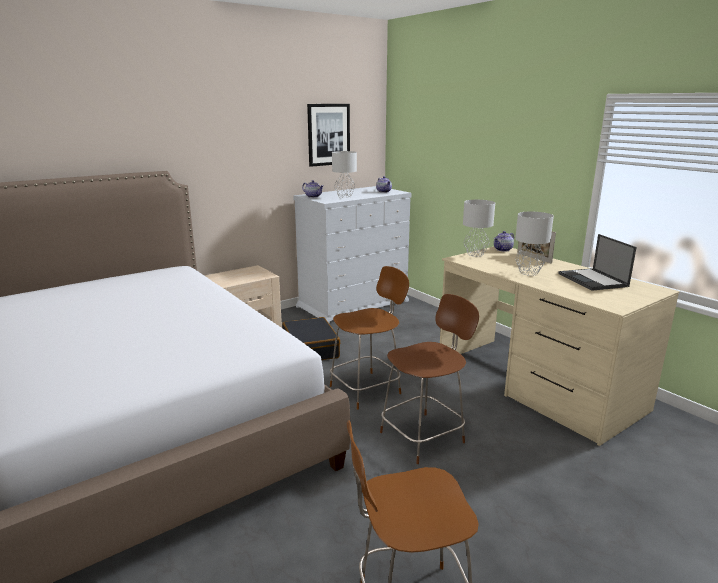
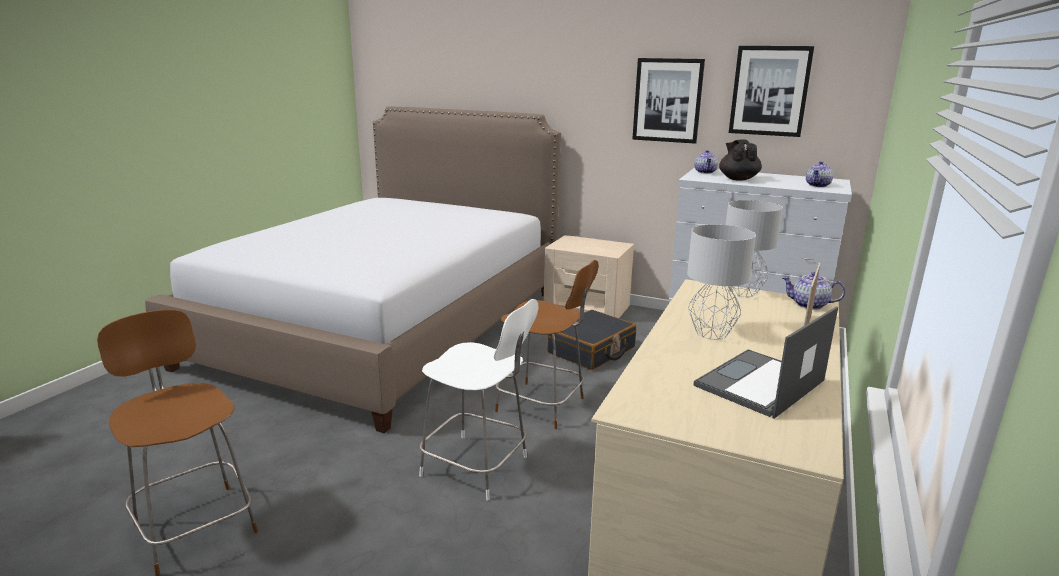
camera: 60 degrees right, 0 degrees up
grey table lamp [332,151,357,198] -> black teapot [719,139,762,181]
brown chair [380,294,479,464] -> white chair [419,299,539,501]
none -> picture [632,58,705,144]

